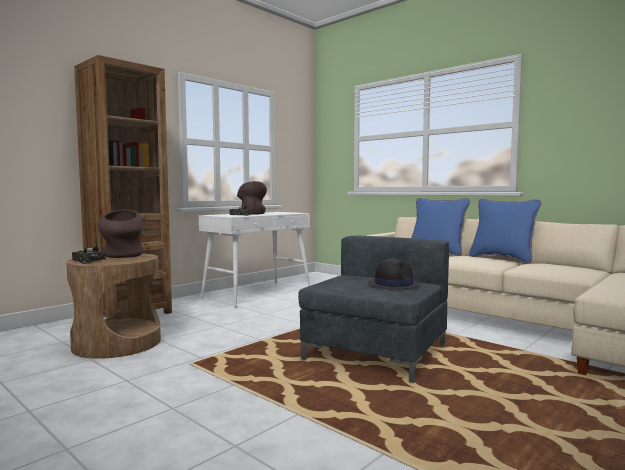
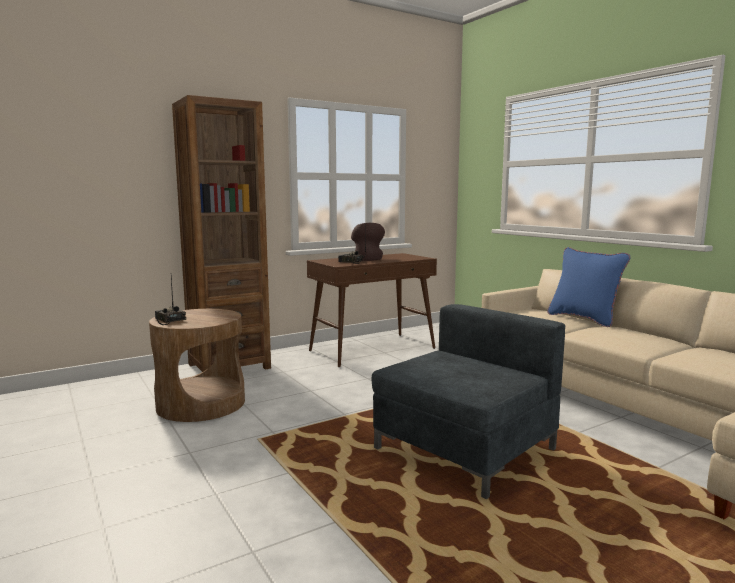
camera: 15 degrees right, 5 degrees up
brown vase [97,209,143,258] -> none
white console table [199,212,310,308] -> brown console table [307,253,437,367]
black hat [368,258,421,290] -> none
blue pillow [469,198,541,263] -> none

